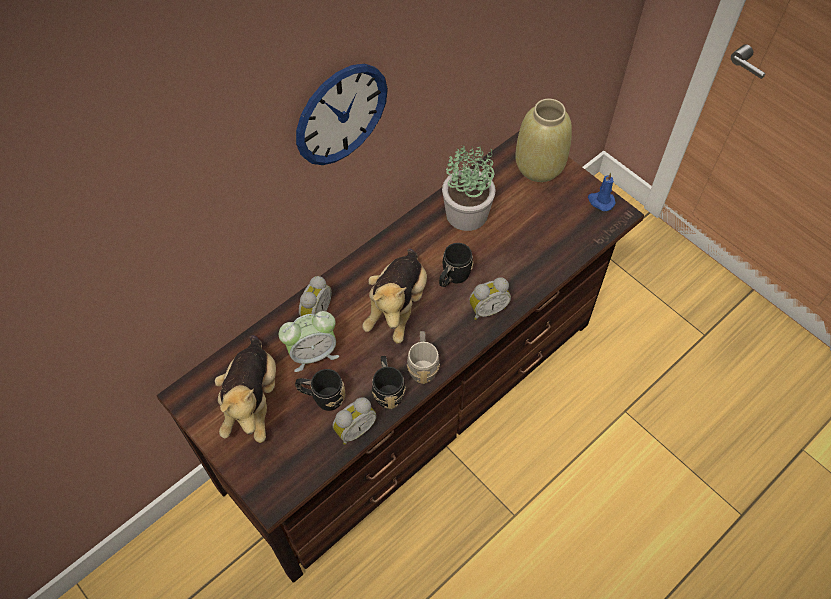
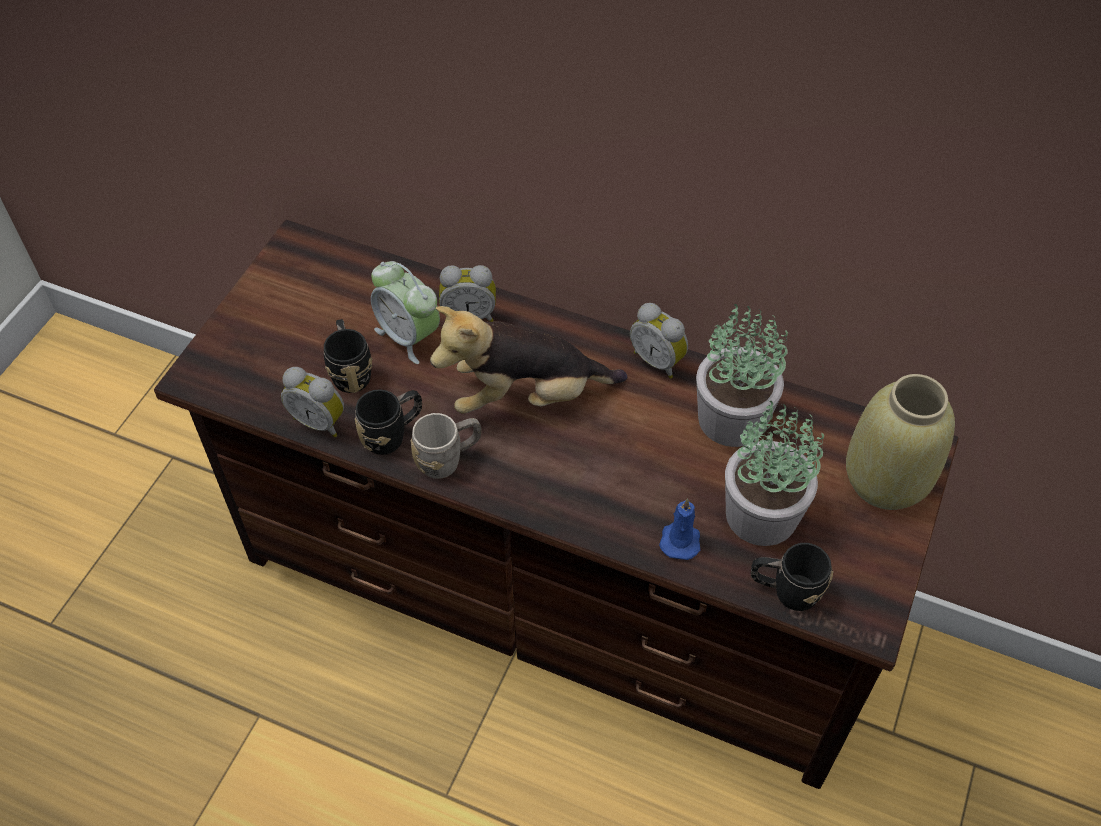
camera: 65 degrees right, 5 degrees down
plush toy [215,335,276,443] -> none
wall clock [296,64,388,165] -> none
black mug [439,243,473,287] -> black mug moved to [751,543,833,611]
alarm clock [469,277,511,320] -> alarm clock moved to [630,303,688,379]
blue candle [588,172,616,211] -> blue candle moved to [659,498,700,560]
none -> potted plant [725,401,824,546]

